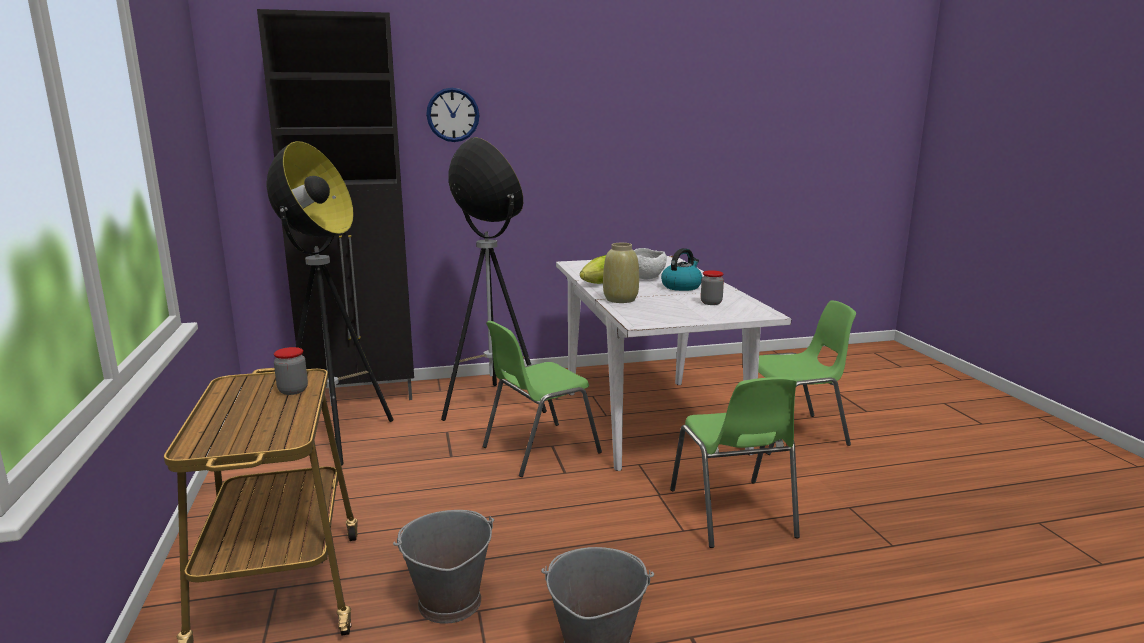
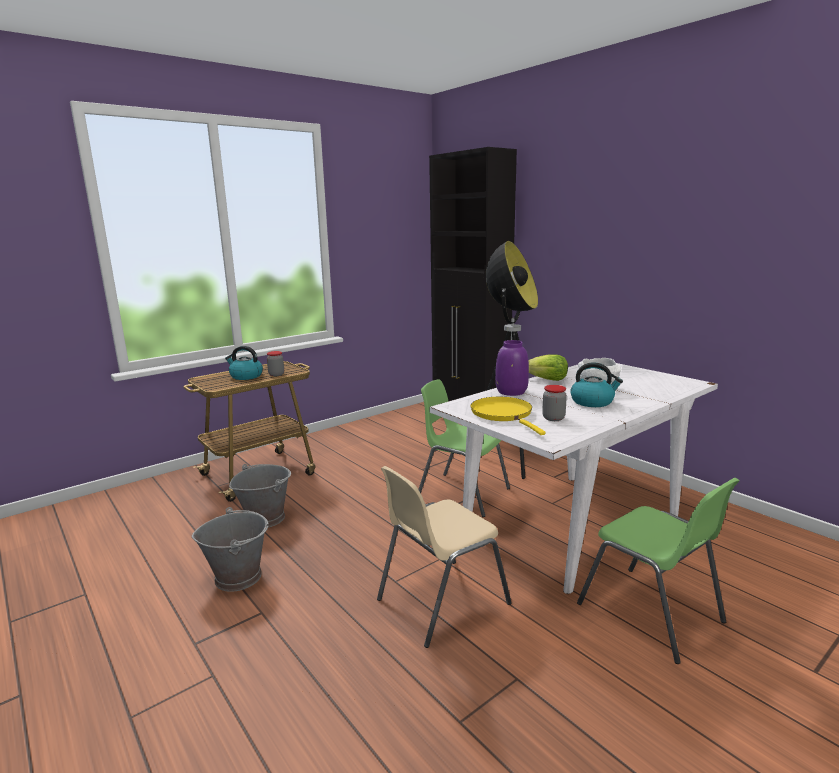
camera: 65 degrees right, 0 degrees up
floor lamp [267,141,393,466] -> none
wall clock [426,88,479,142] -> none
beige vase [603,243,639,303] -> purple vase [495,340,529,396]
green chair [670,377,800,548] -> beige chair [377,466,512,648]
none -> kettle [225,346,263,380]
none -> yellow frying pan [471,397,546,435]

